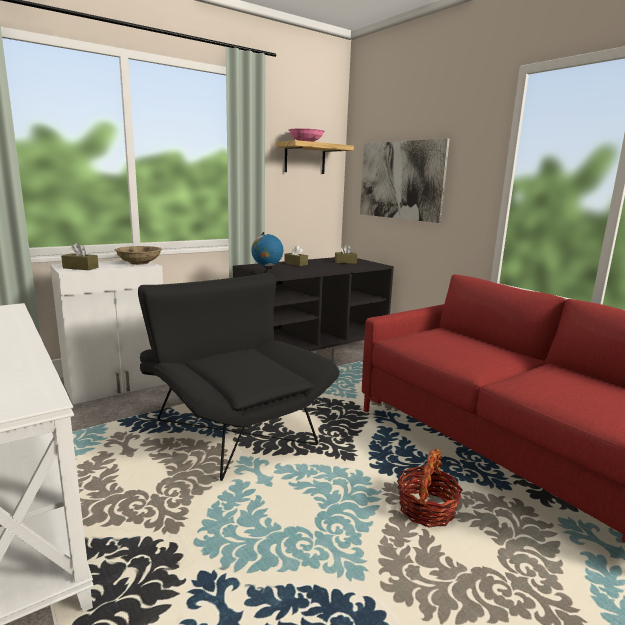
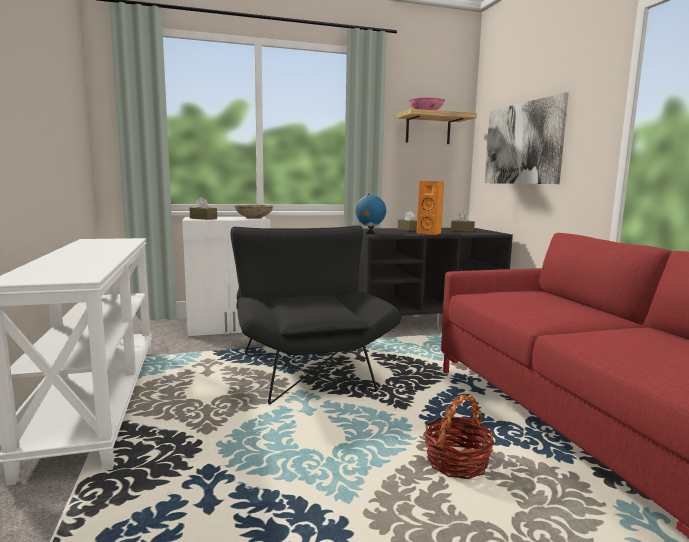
camera: 20 degrees right, 5 degrees down
none -> orange speaker [417,181,444,235]

